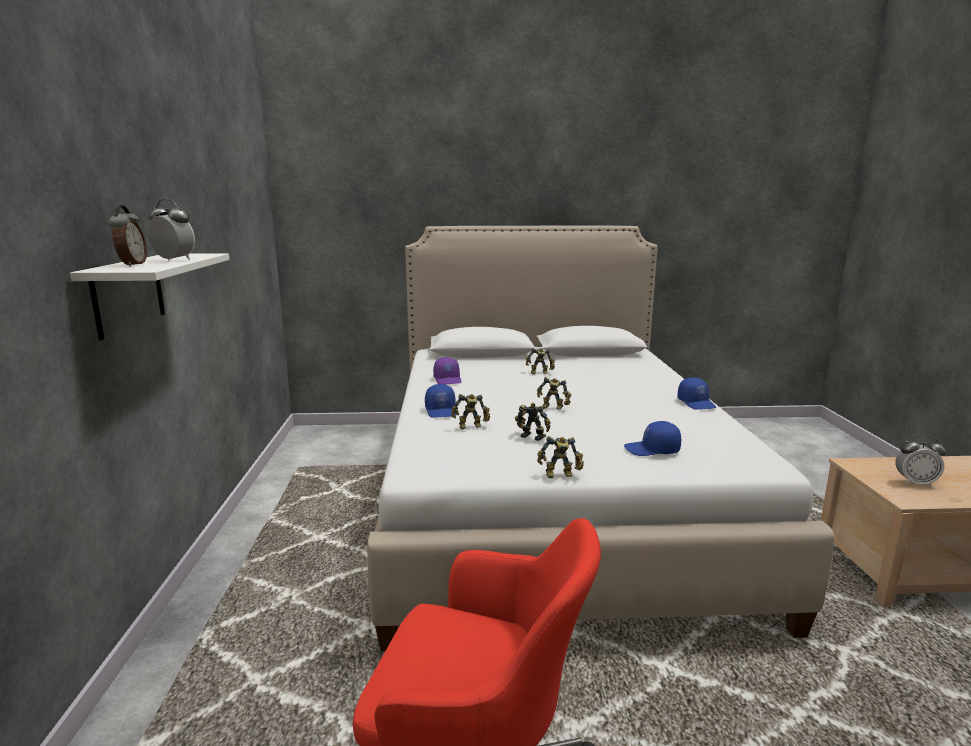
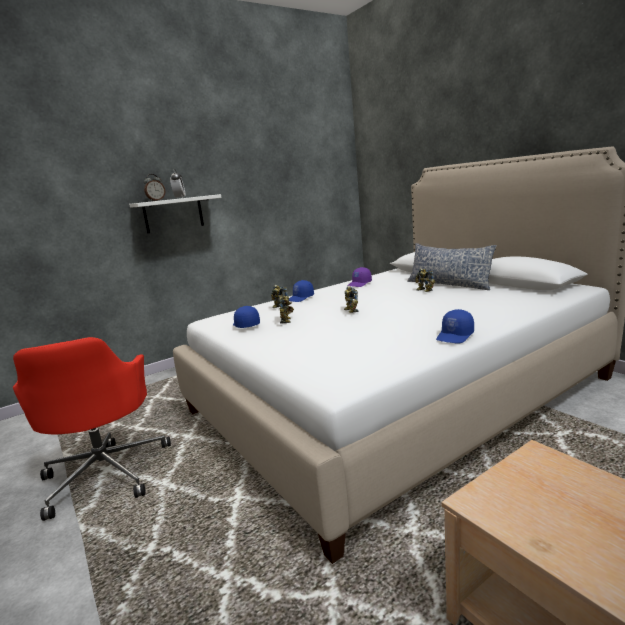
camera: 60 degrees right, 0 degrees up
toy robot [537,436,584,478] -> none
blue cap [624,421,681,456] -> blue cap moved to [233,306,260,328]
alarm clock [895,435,946,487] -> none
none -> pillow [407,243,497,290]

